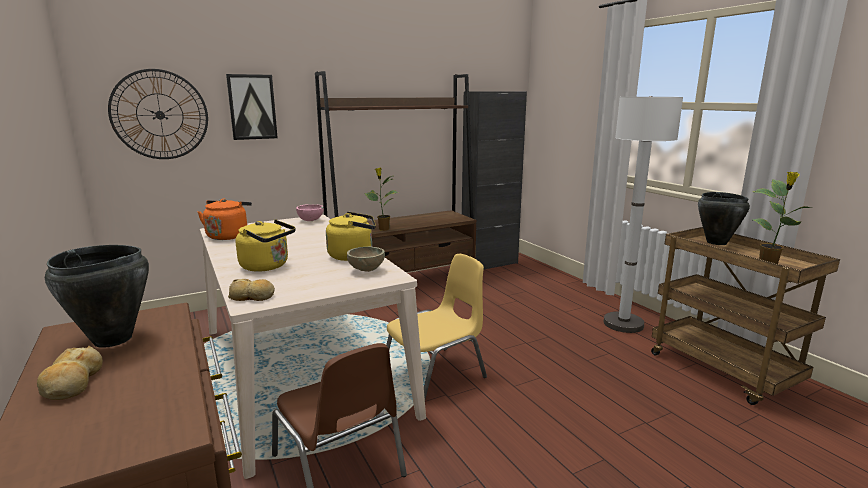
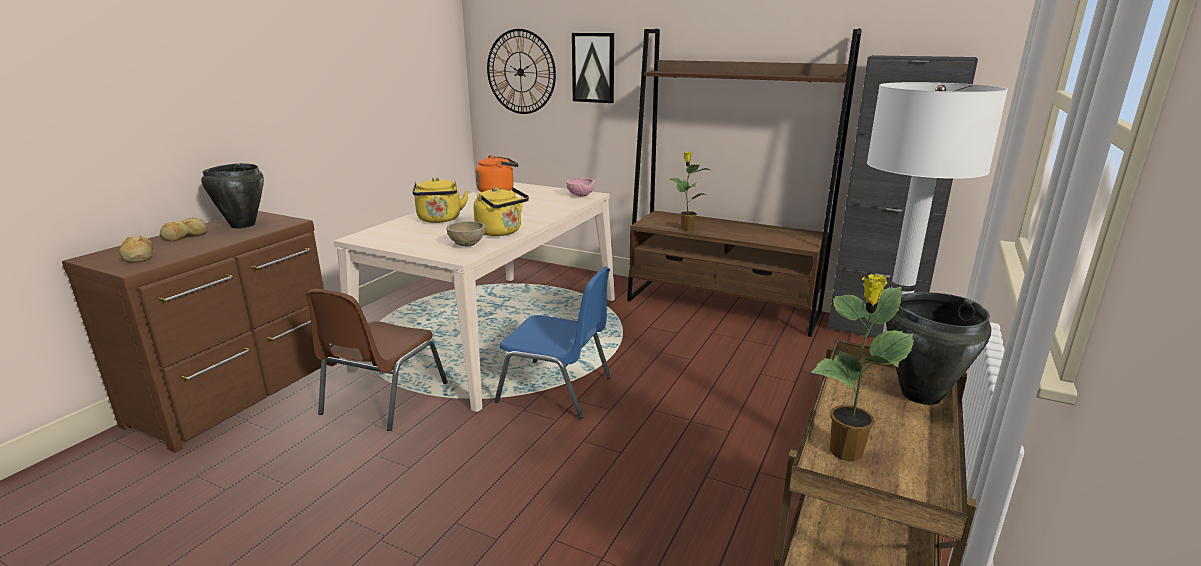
camera: 55 degrees right, 5 degrees up
bread [228,279,275,301] -> bread moved to [119,236,153,263]
yellow chair [386,254,487,399] -> blue chair [495,267,611,419]

